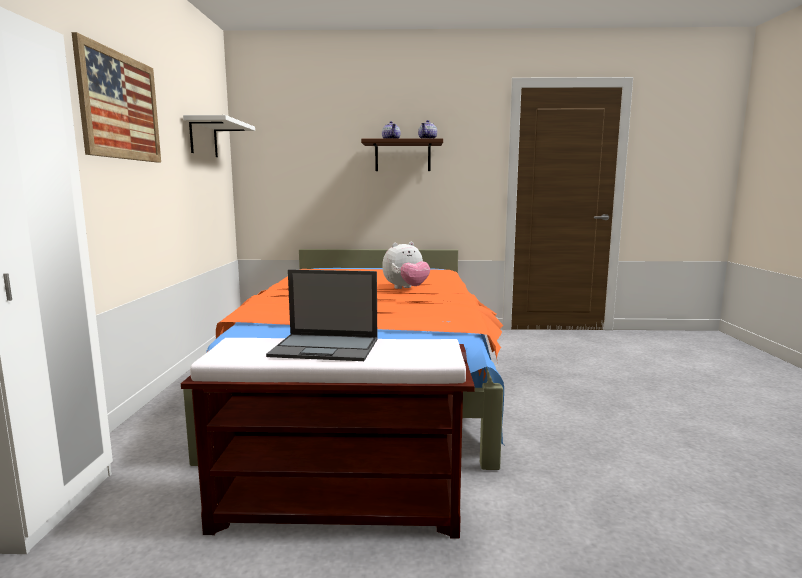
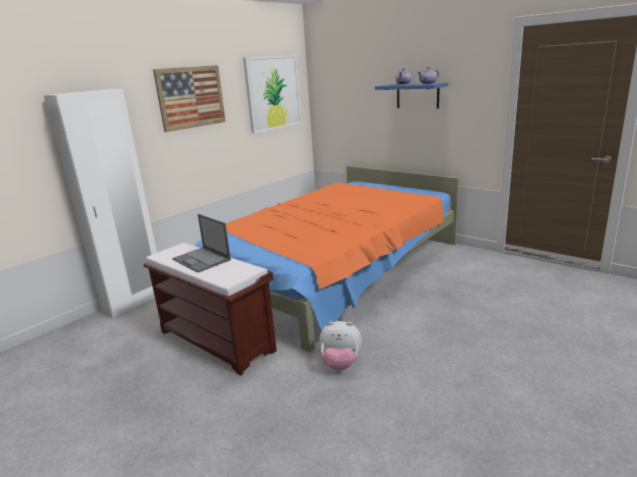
camera: 40 degrees right, 10 degrees up
white shelf [183,115,255,157] -> picture [243,55,302,134]
brown shelf [361,138,443,171] -> blue shelf [375,82,448,108]
plush toy [382,242,430,289] -> plush toy moved to [319,321,362,371]

